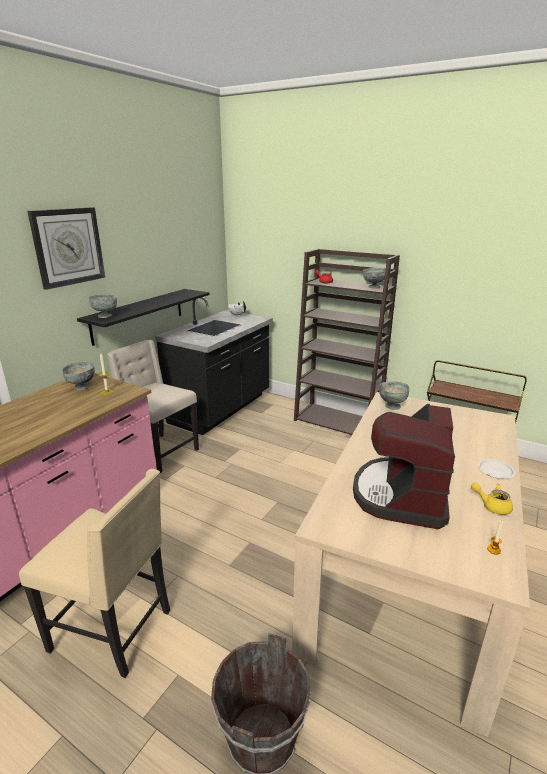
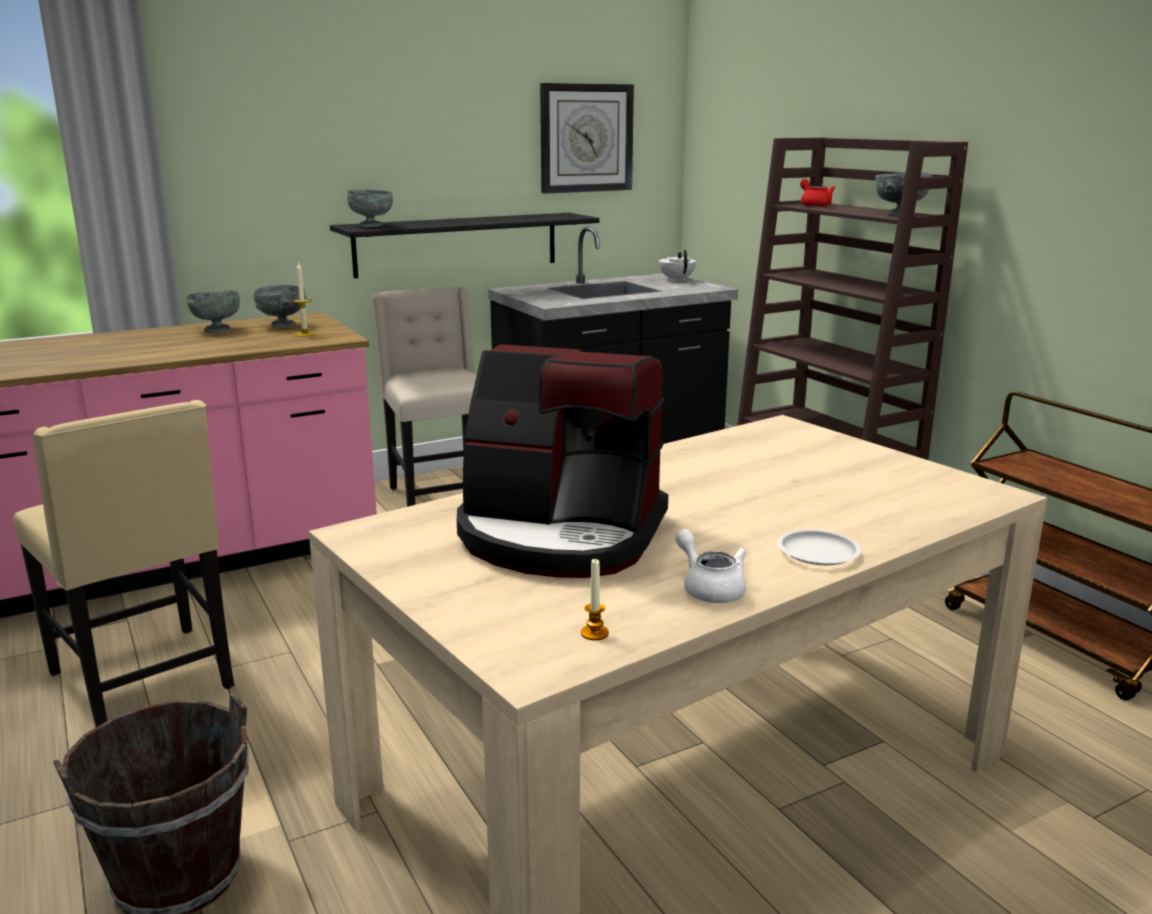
camera: 30 degrees right, 5 degrees down
wall clock [27,207,105,290] -> wall clock moved to [540,83,634,194]
coffee machine [353,404,455,529] -> coffee machine turned 120 degrees counterclockwise [457,344,668,578]
grey bowl [379,381,409,410] -> grey bowl moved to [187,290,240,333]
yellow teapot [471,483,513,515] -> white teapot [675,529,747,603]

